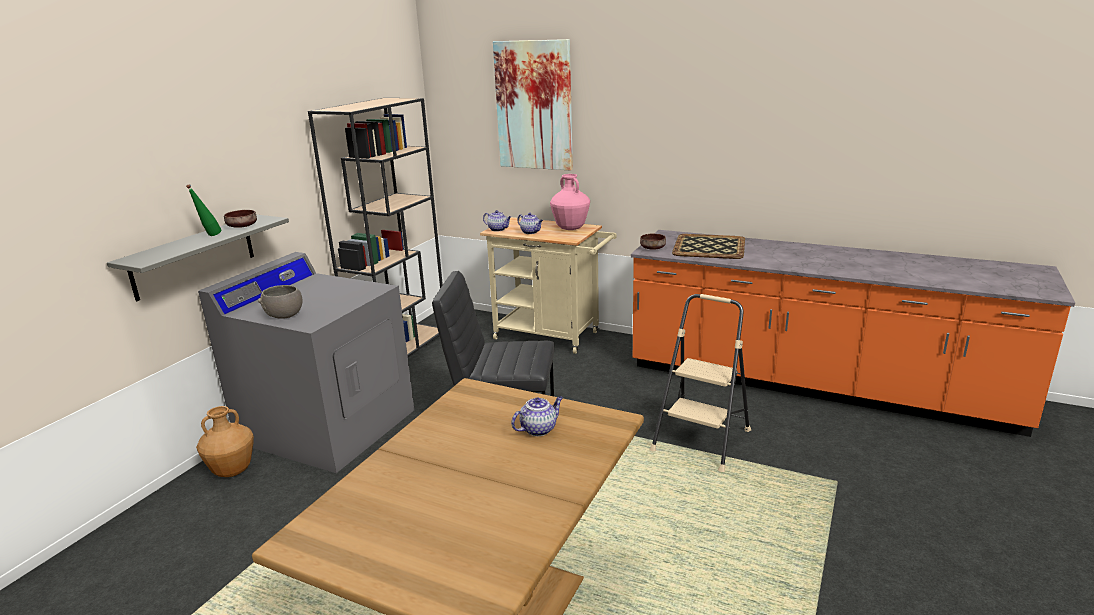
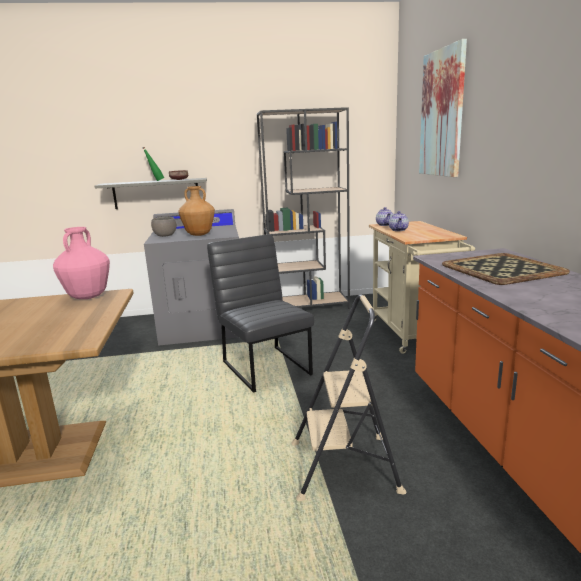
camera: 55 degrees right, 5 degrees down
brown vase [196,406,254,477] -> brown vase moved to [178,186,215,236]
teapot [511,396,563,436] -> none
pink vase [550,174,590,230] -> pink vase moved to [53,227,110,299]
brown bowl [640,234,666,250] -> none

